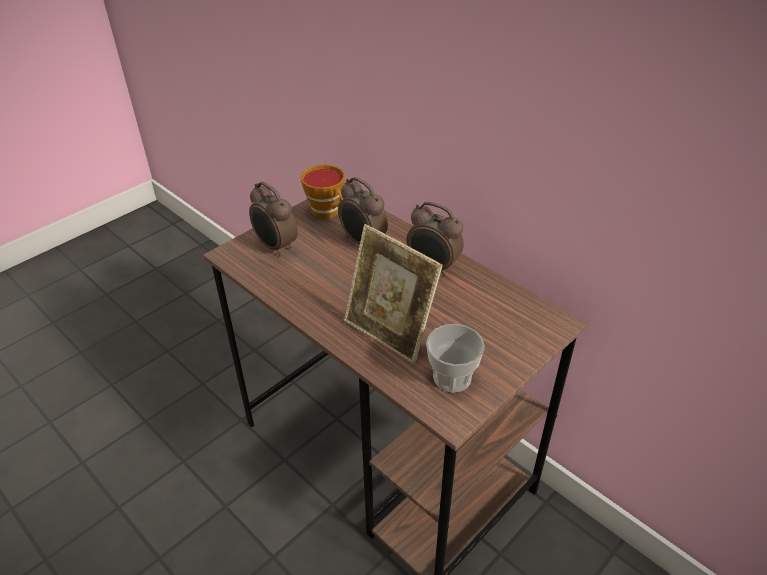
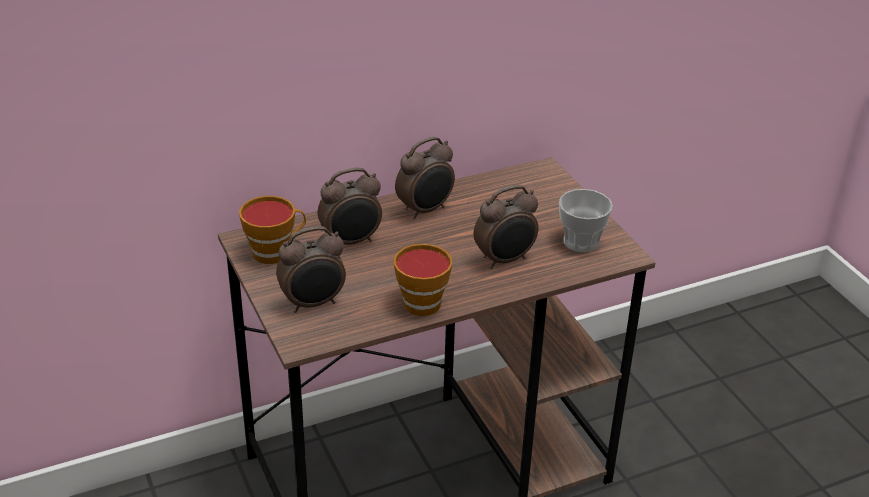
camera: 70 degrees left, 5 degrees down
picture frame [344,224,443,364] -> alarm clock [474,185,538,269]
none -> cup [394,244,452,316]

